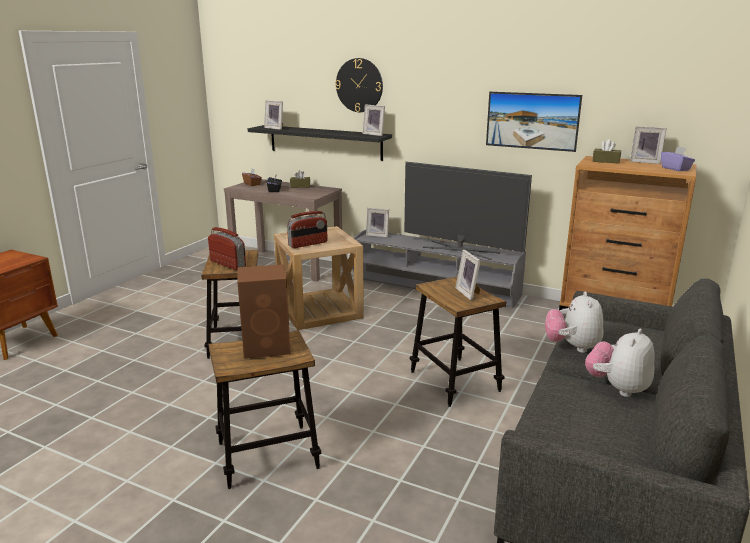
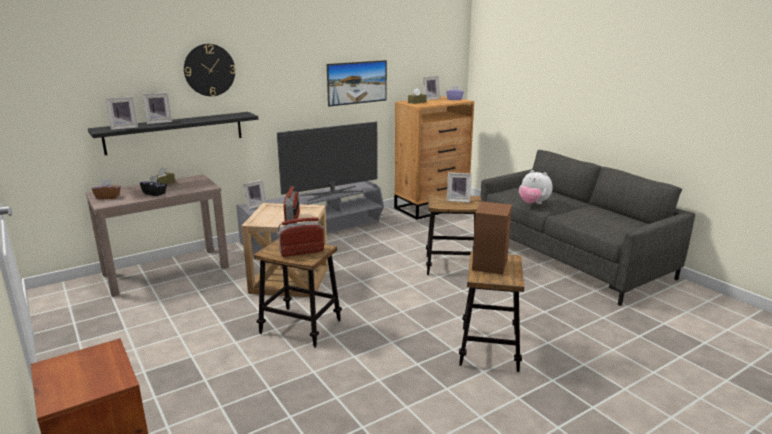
camera: 60 degrees left, 0 degrees up
picture frame [363,104,385,136] -> picture frame moved to [142,92,172,124]
plush toy [585,329,655,397] -> none

